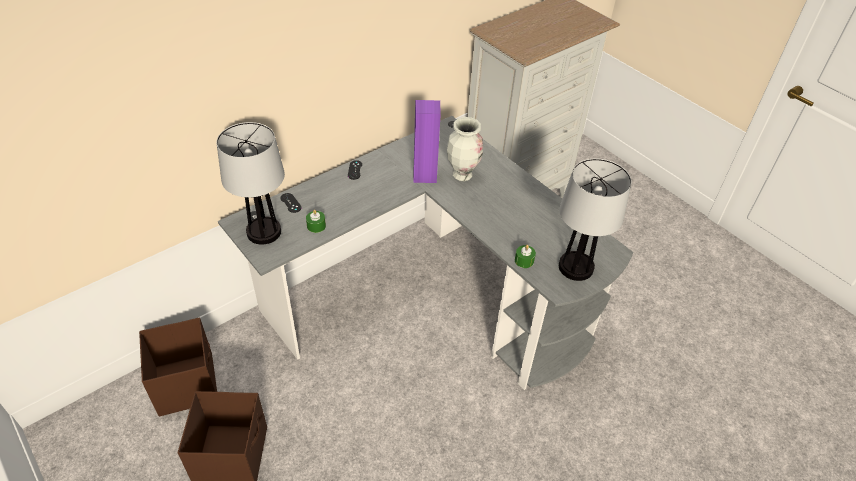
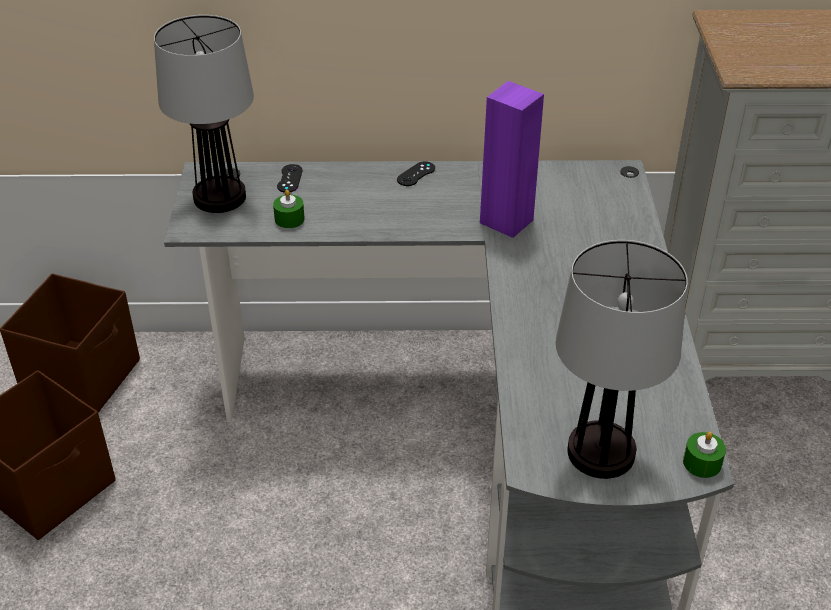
camera: 40 degrees right, 5 degrees down
vase [447,117,483,181] -> none
green candle [515,245,536,268] -> green candle moved to [683,432,726,478]

